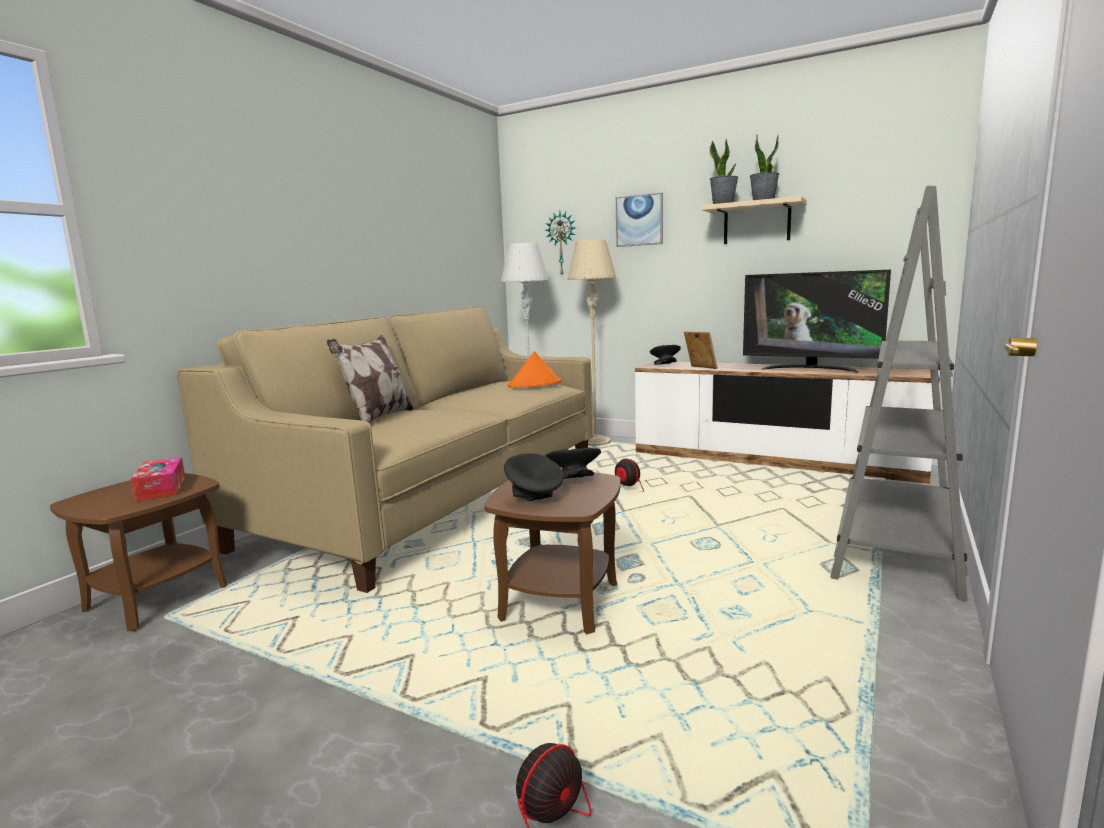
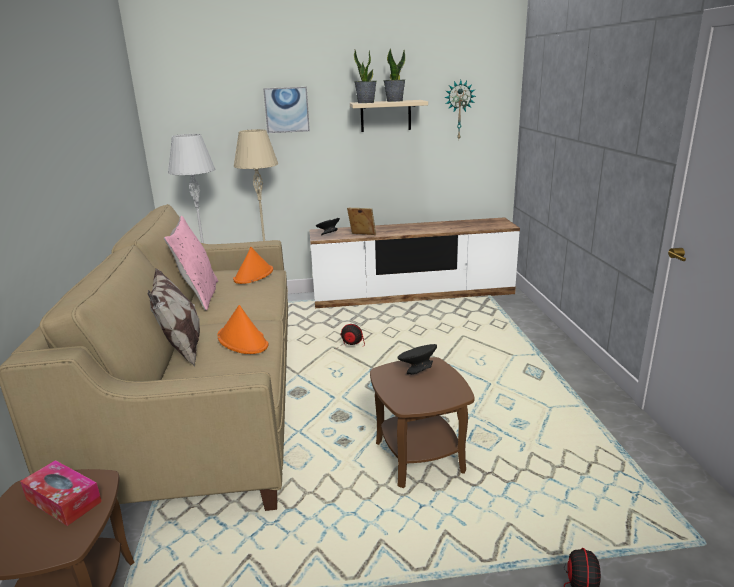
camera: 35 degrees left, 10 degrees up
black bowl [504,453,564,501] -> none
wall clock [545,211,576,275] -> wall clock moved to [444,80,476,139]
television [743,270,891,373] -> none
grey bookcase [830,185,968,601] -> none
none -> pink pillow [164,216,218,310]
none -> orange hat [217,305,268,354]

